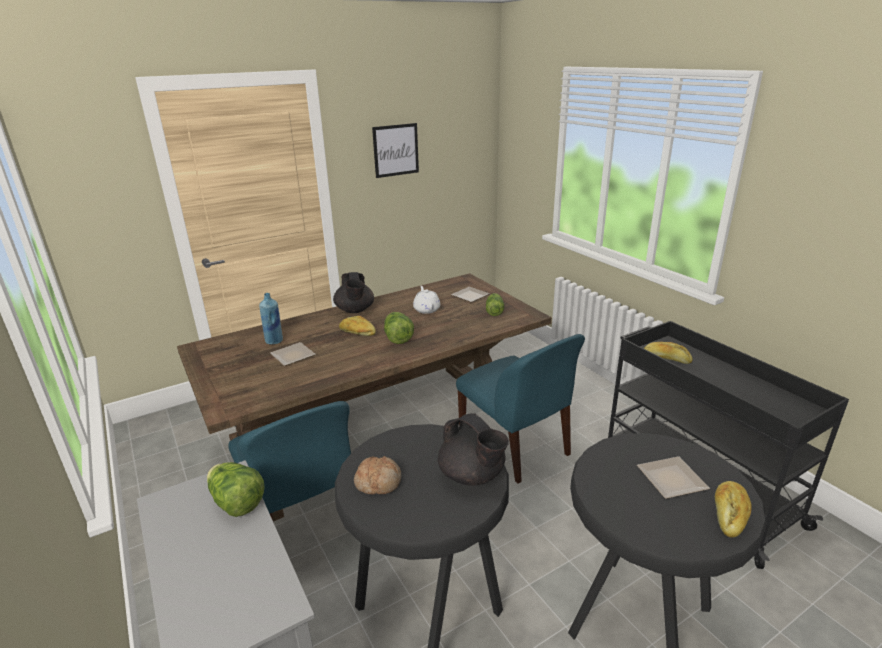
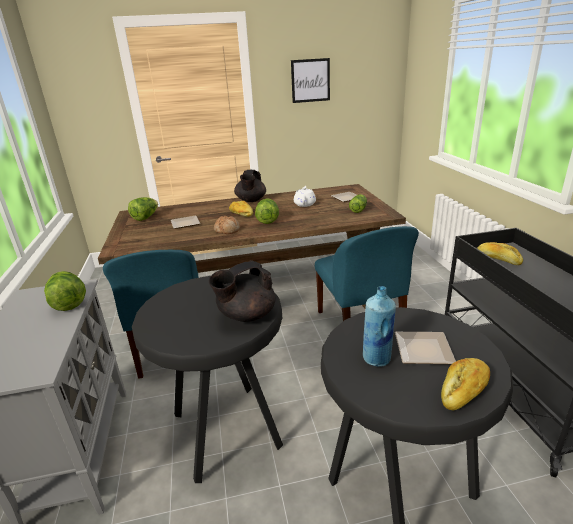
camera: 20 degrees right, 0 degrees up
blue bottle [259,293,283,344] -> blue bottle moved to [363,286,396,367]
bread [354,456,401,494] -> bread moved to [214,216,240,234]
black teapot [438,413,509,486] -> black teapot turned 75 degrees clockwise [209,260,275,322]
none -> lettuce [128,197,158,221]

